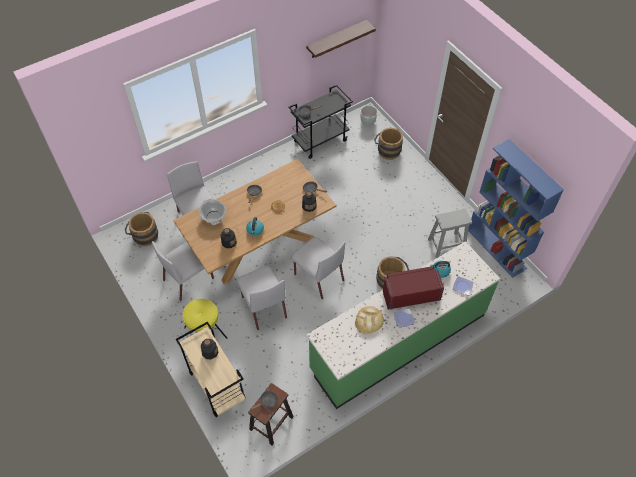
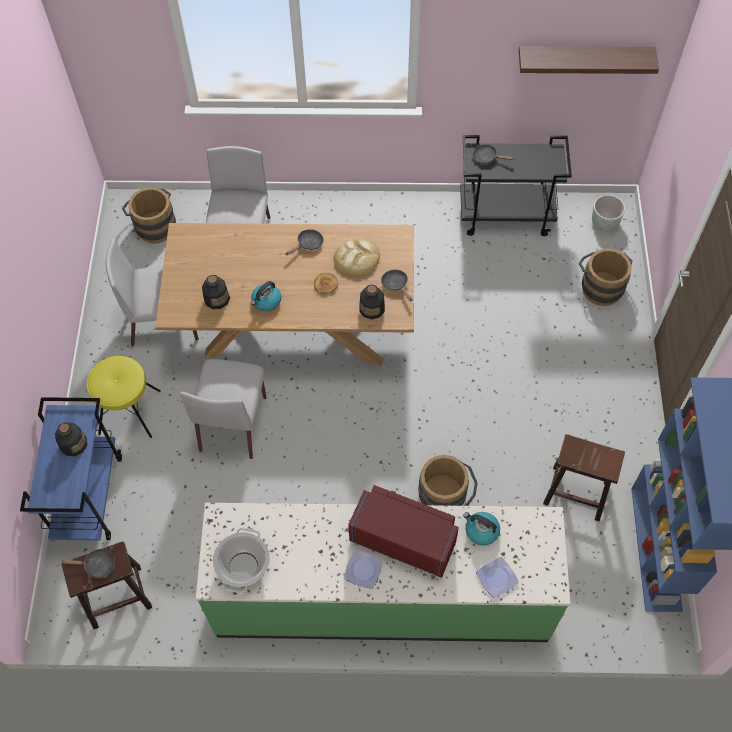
camera: 35 degrees right, 5 degrees up
beige cart [176,321,246,417] -> blue cart [20,397,122,541]
cooking pot [199,198,226,225] -> cooking pot moved to [213,528,270,594]
grey chair [291,237,346,299] -> none
bread [355,306,384,334] -> bread moved to [334,238,380,275]
grey stool [428,208,472,258] -> brown stool [543,434,625,521]

